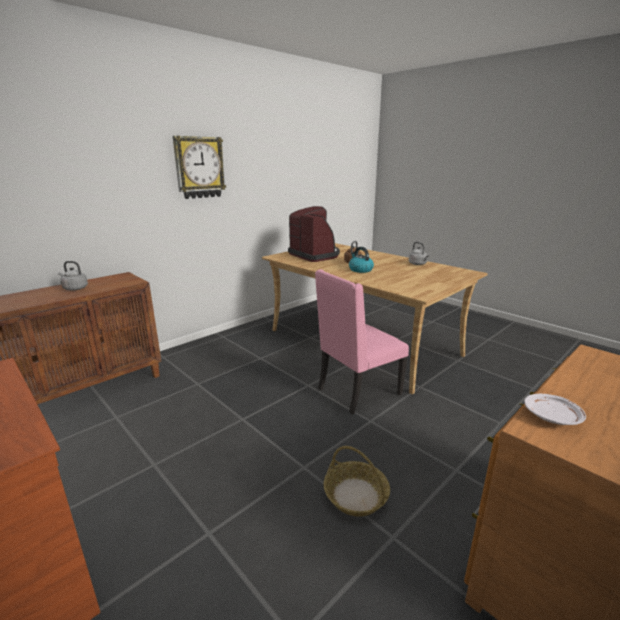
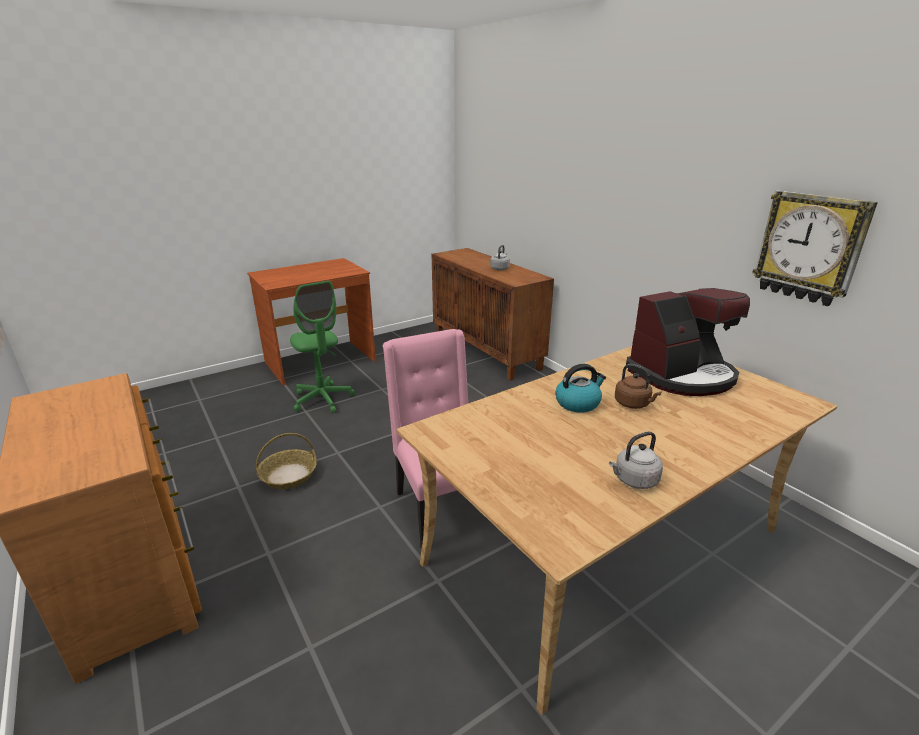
camera: 100 degrees right, 5 degrees up
wall clock [173,136,226,199] -> wall clock moved to [752,190,878,306]
white plate [524,394,586,425] -> none
none -> green office chair [290,281,355,413]

